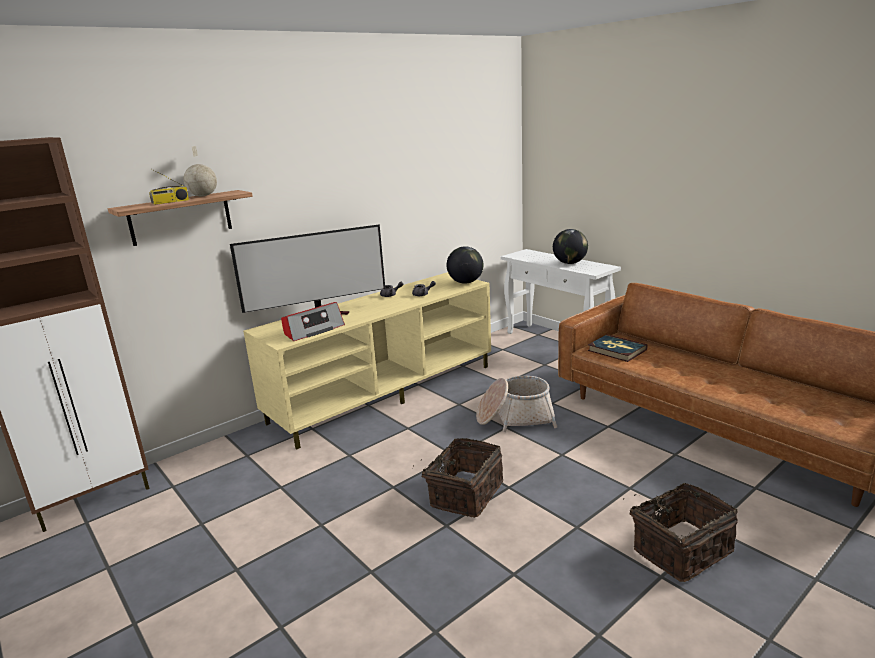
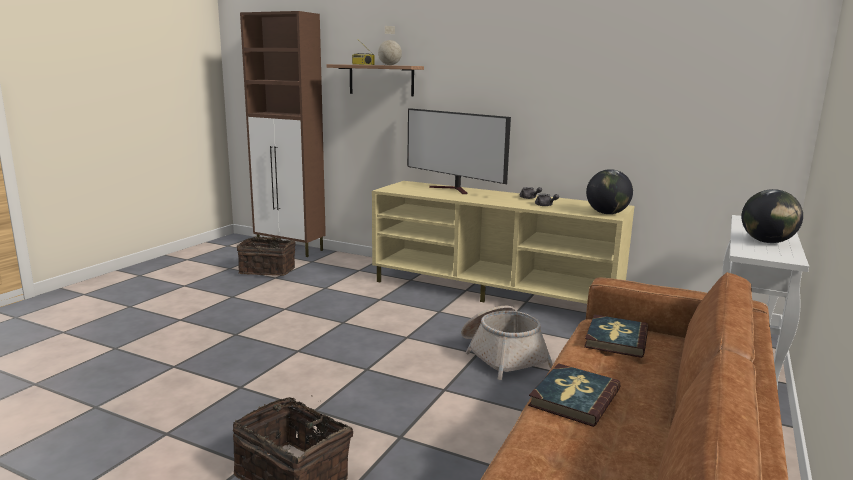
camera: 65 degrees right, 5 degrees down
radio [281,302,345,341] -> none
basket [413,438,503,518] -> basket moved to [237,236,296,276]
none -> book [528,363,621,427]

